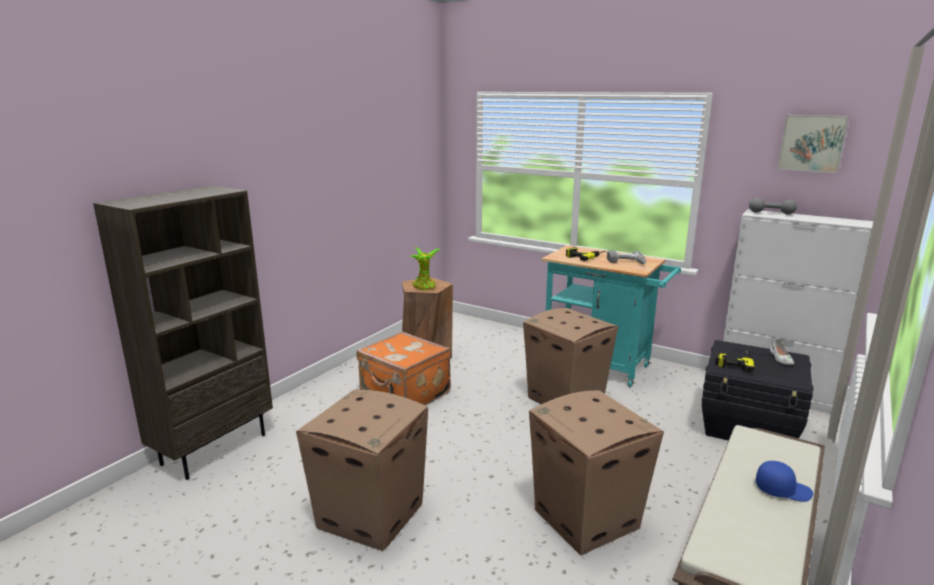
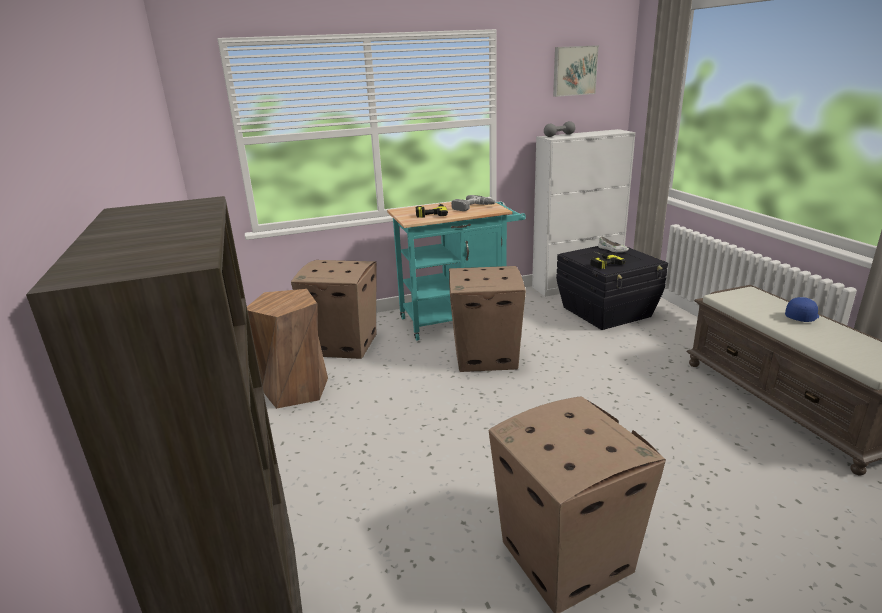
camera: 50 degrees left, 5 degrees up
orange suitcase [356,331,451,405] -> none
potted plant [410,247,440,290] -> none
cardboard box [529,390,664,555] -> cardboard box moved to [291,260,377,359]

